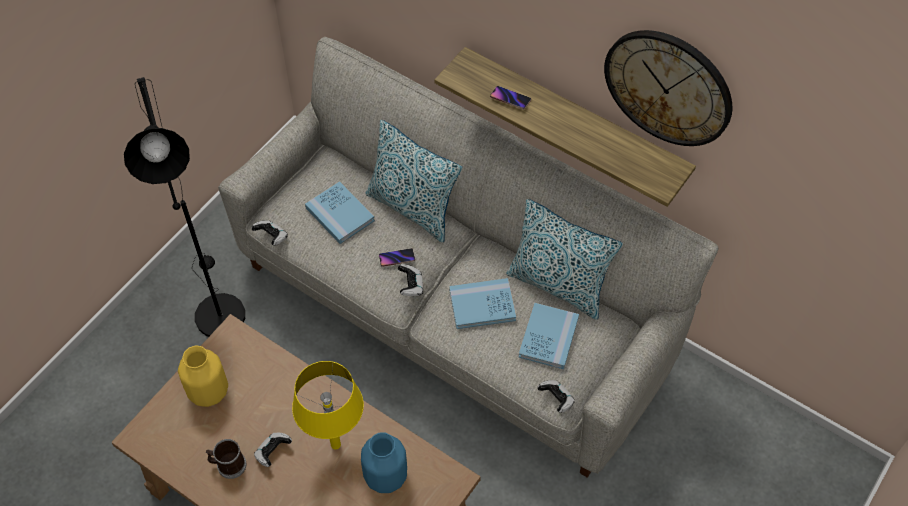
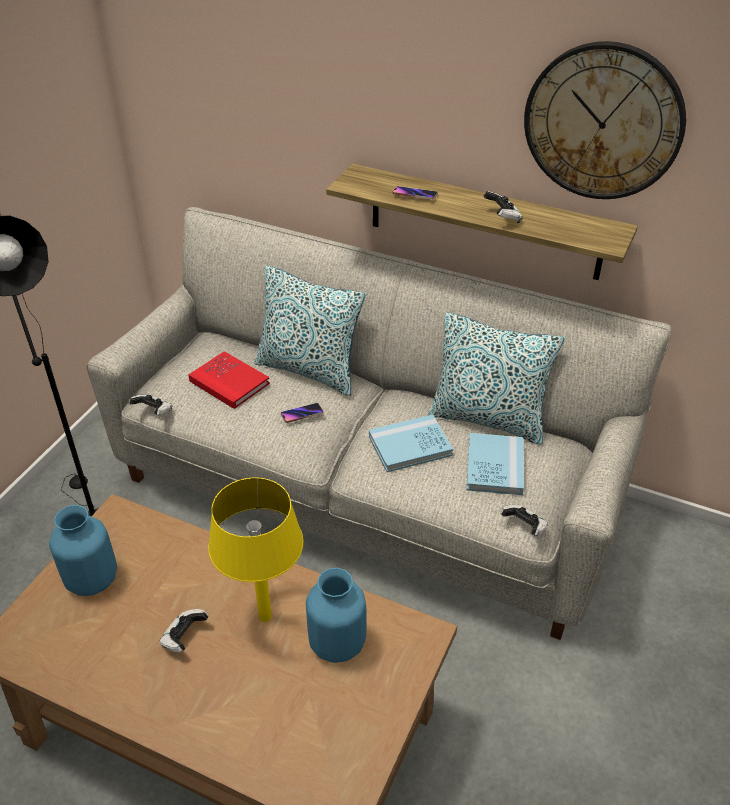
camera: 10 degrees left, 15 degrees down
yellow vase [178,345,228,407] -> blue vase [49,505,117,596]
mug [206,439,246,479] -> none
blue book [305,181,375,244] -> red book [188,351,270,409]
game controller [398,264,423,296] -> game controller moved to [484,191,523,223]

